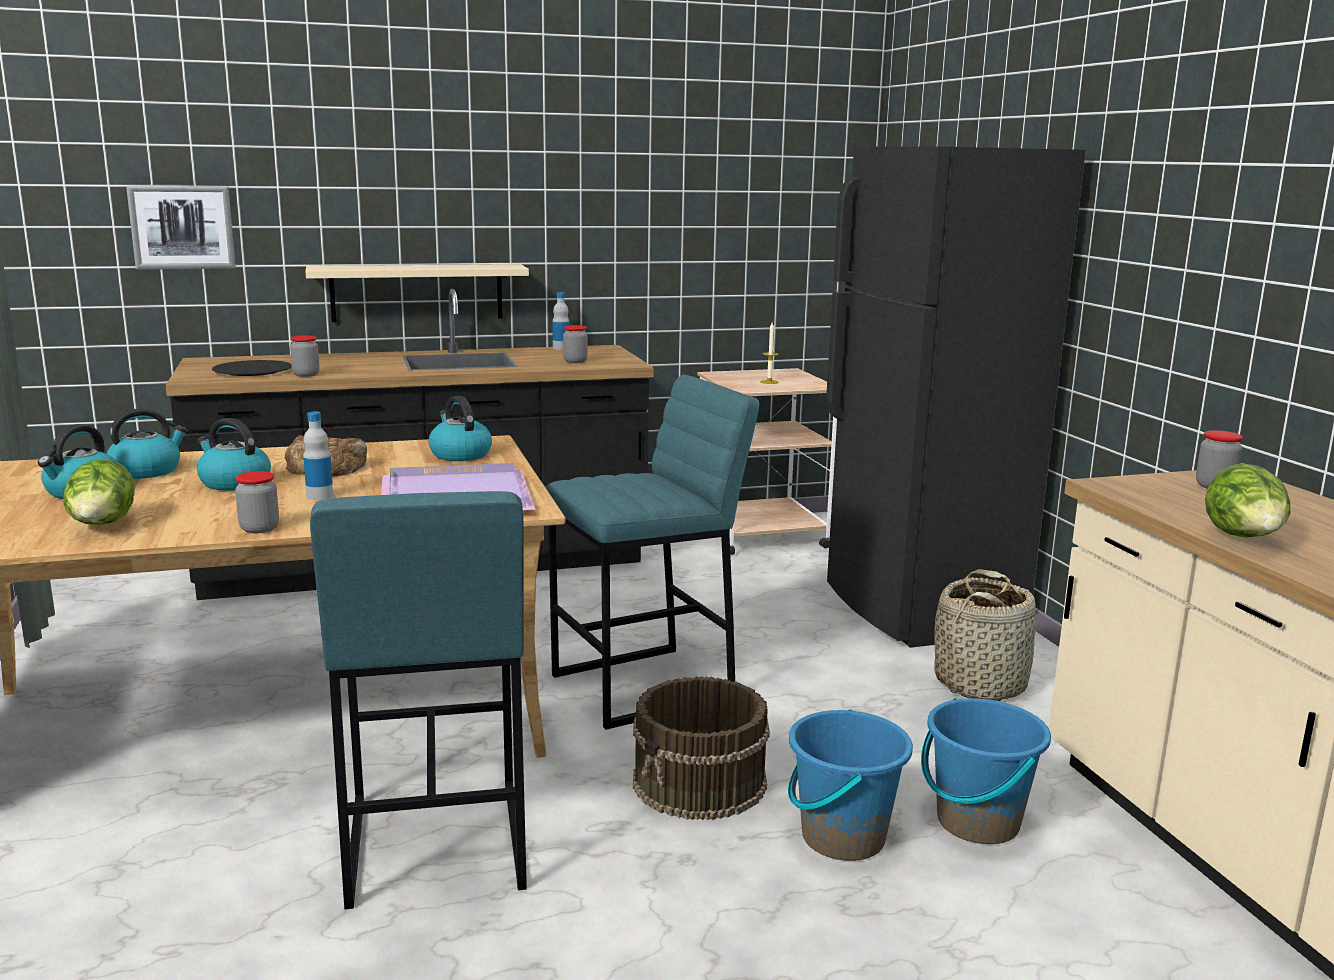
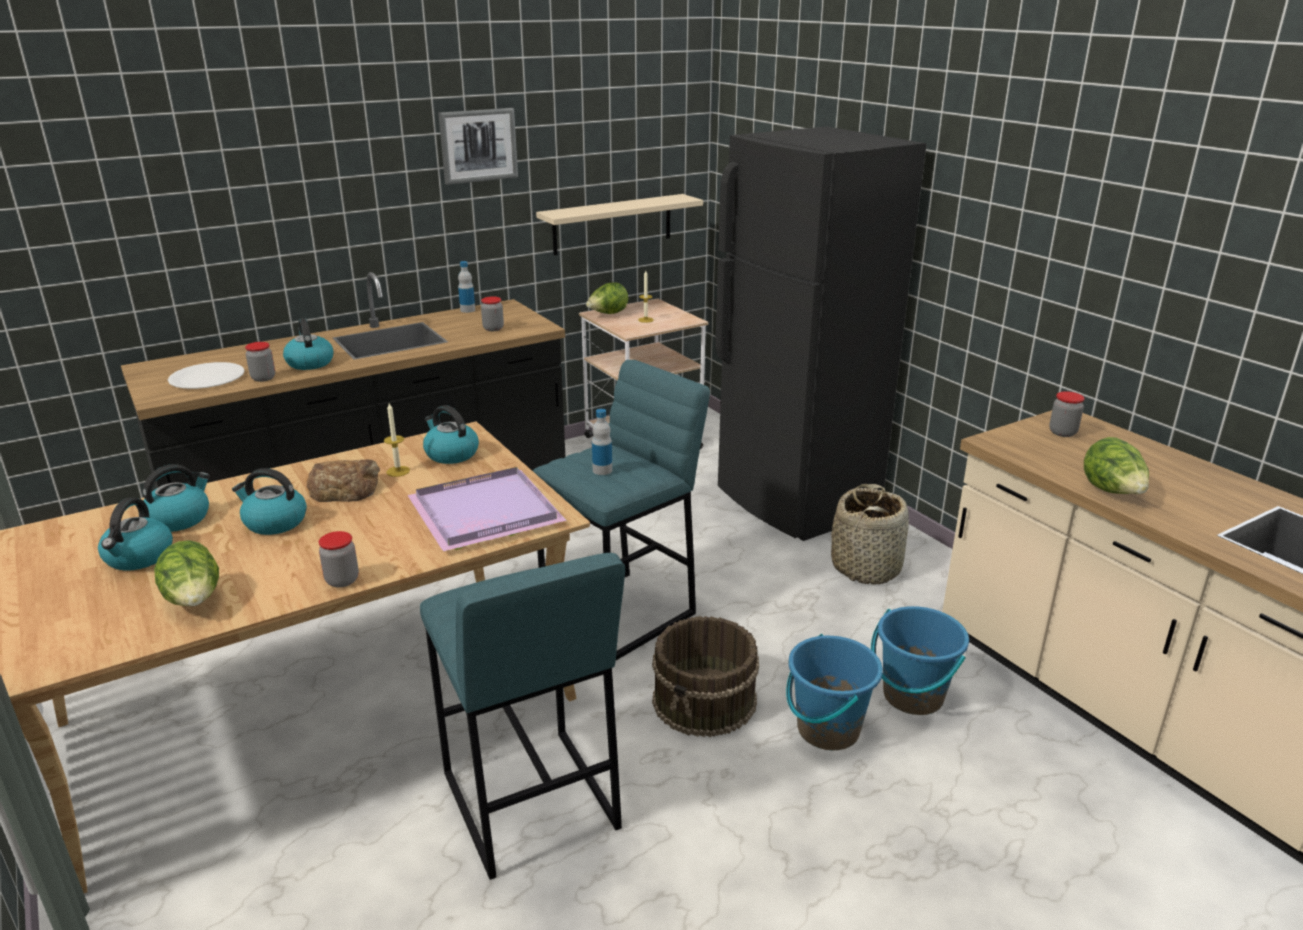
camera: 15 degrees left, 10 degrees up
picture [126,185,236,270] -> picture moved to [438,108,518,185]
black plate [212,360,292,376] -> white plate [168,362,245,389]
bottle [303,412,333,500] -> bottle moved to [592,409,612,475]
beige shelf [306,264,529,322] -> beige shelf moved to [536,194,703,255]
none -> kettle [283,319,333,370]
none -> candle [384,403,410,477]
none -> lettuce [586,282,628,314]

